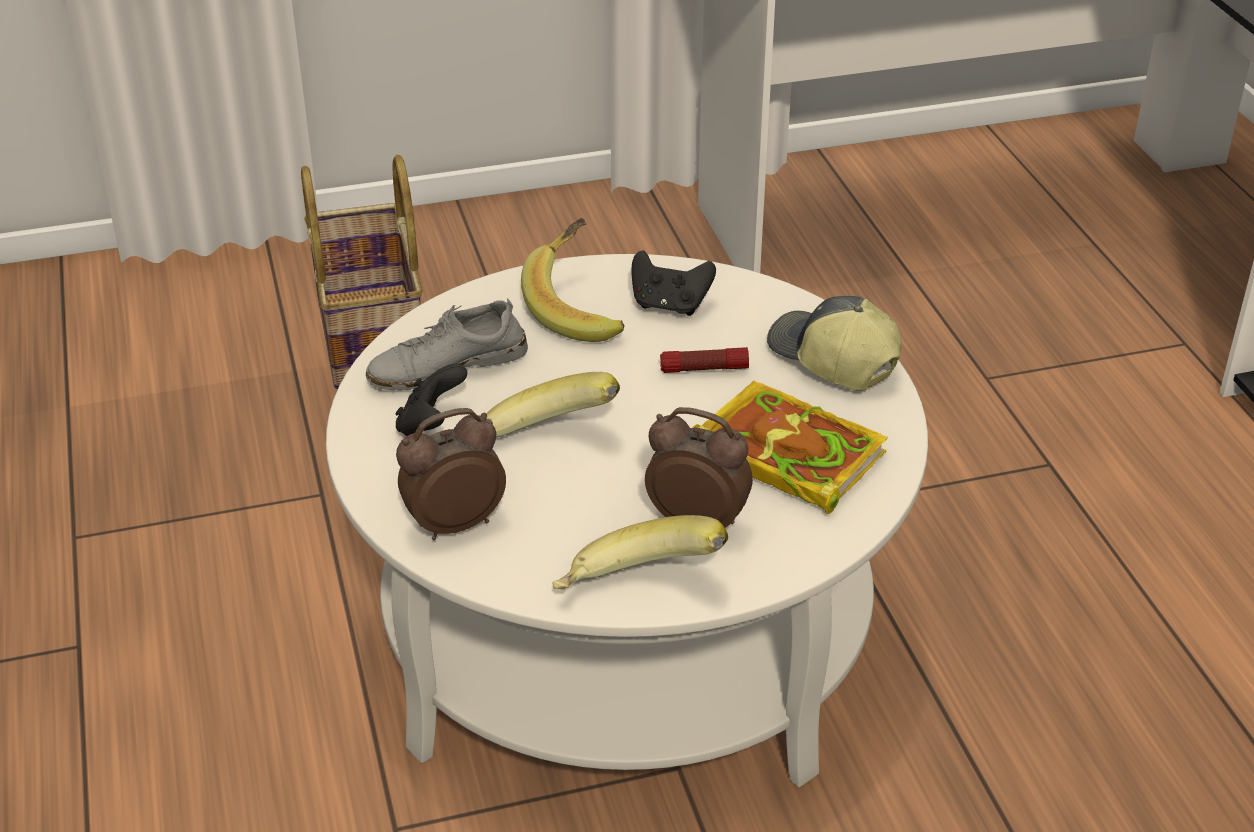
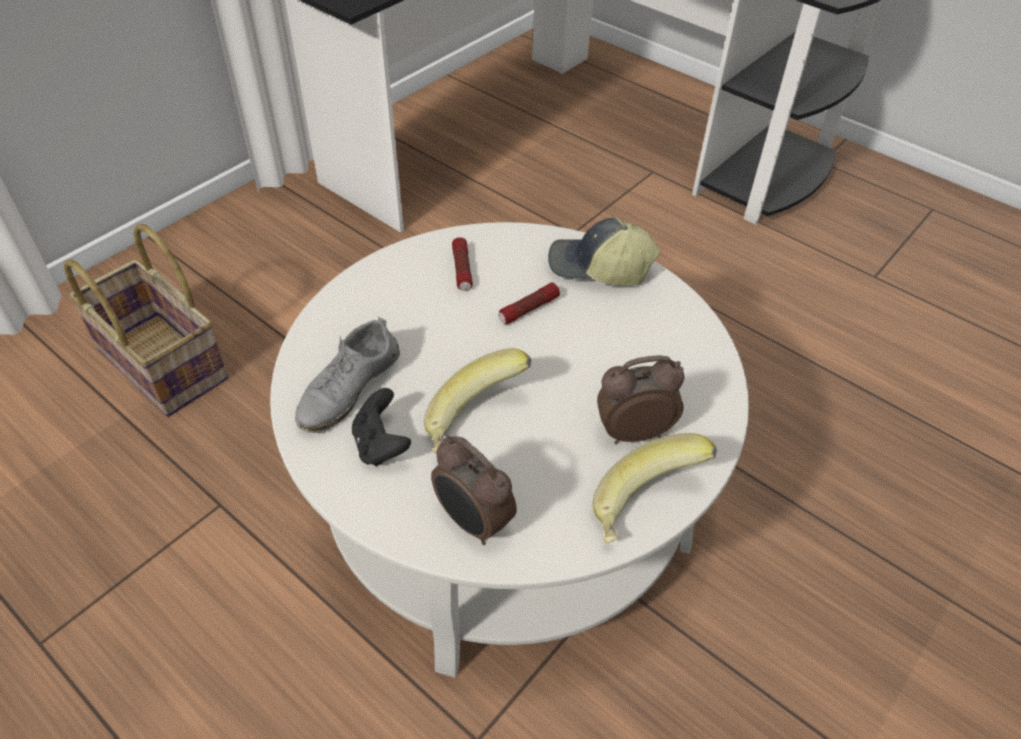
camera: 35 degrees left, 10 degrees up
alarm clock [396,408,506,540] -> alarm clock turned 75 degrees counterclockwise [431,435,517,545]
banana [521,218,625,342] -> none
black game controller [631,250,716,316] -> flashlight [452,237,473,291]
book [692,381,888,514] -> none

